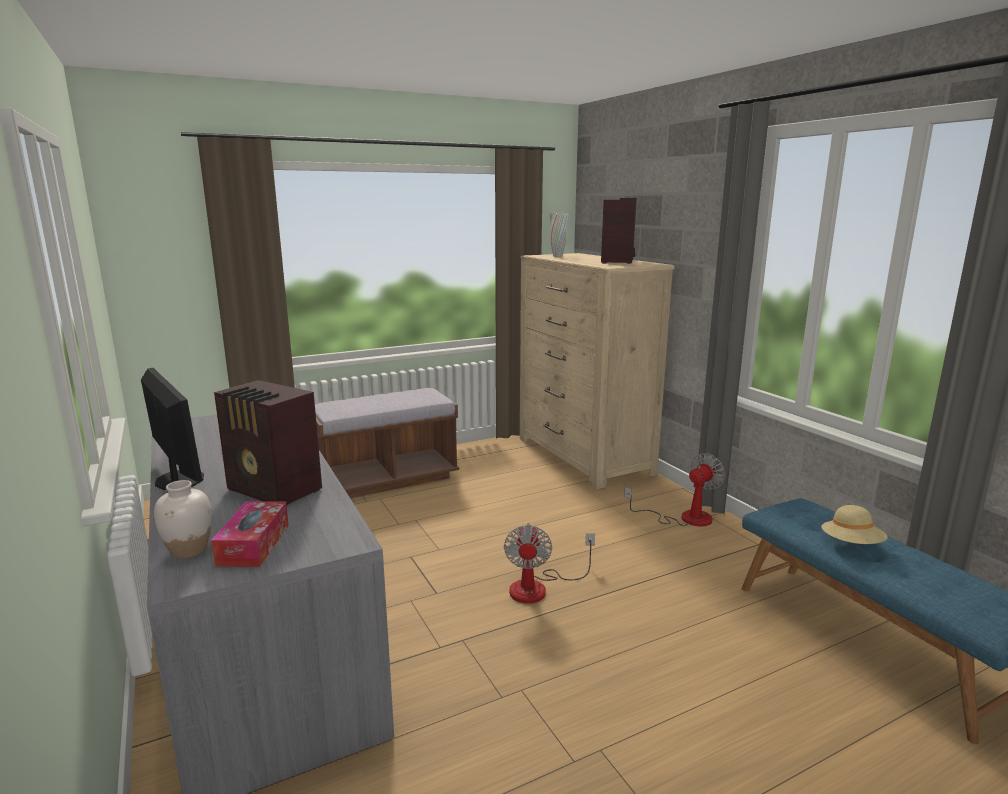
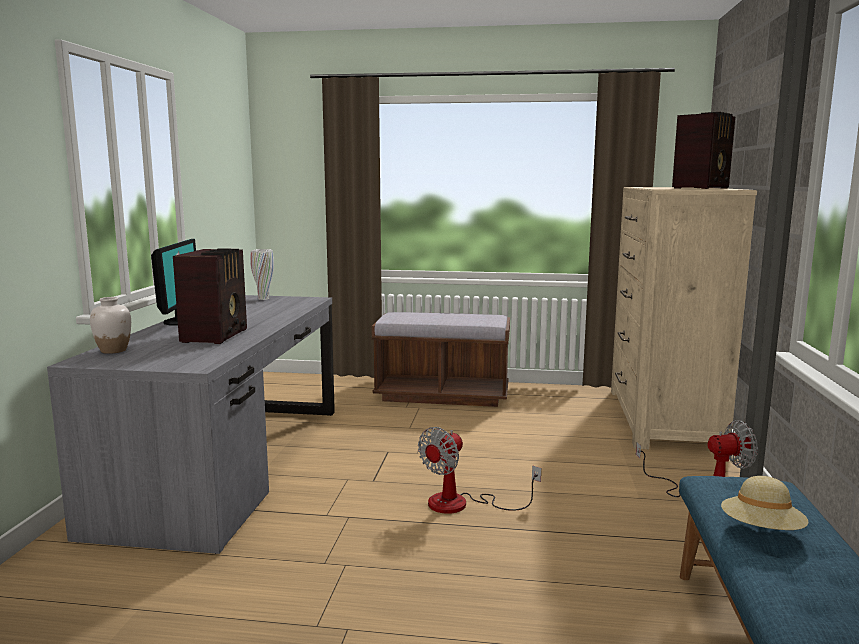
camera: 35 degrees right, 5 degrees down
tissue box [211,501,289,567] -> none
radio [214,380,322,506] -> radio turned 150 degrees counterclockwise [173,248,247,344]
white vase [550,213,568,257] -> white vase moved to [250,249,274,300]

